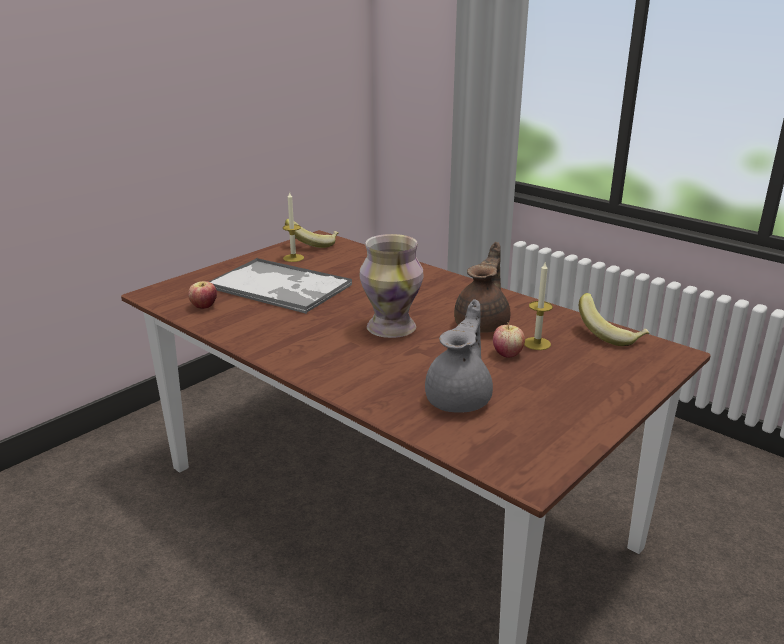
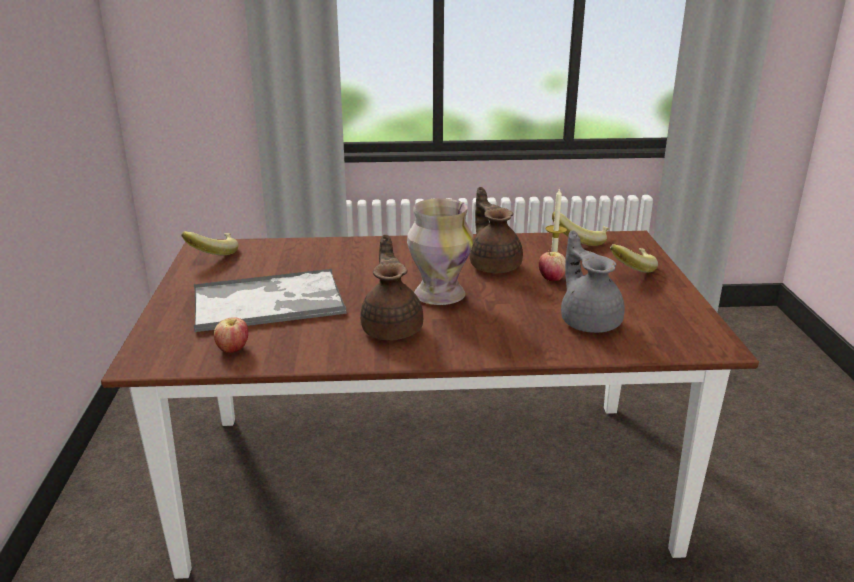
camera: 45 degrees left, 0 degrees up
candle [283,192,304,262] -> none
none -> brown teapot [360,235,423,340]
none -> banana [610,244,658,273]

